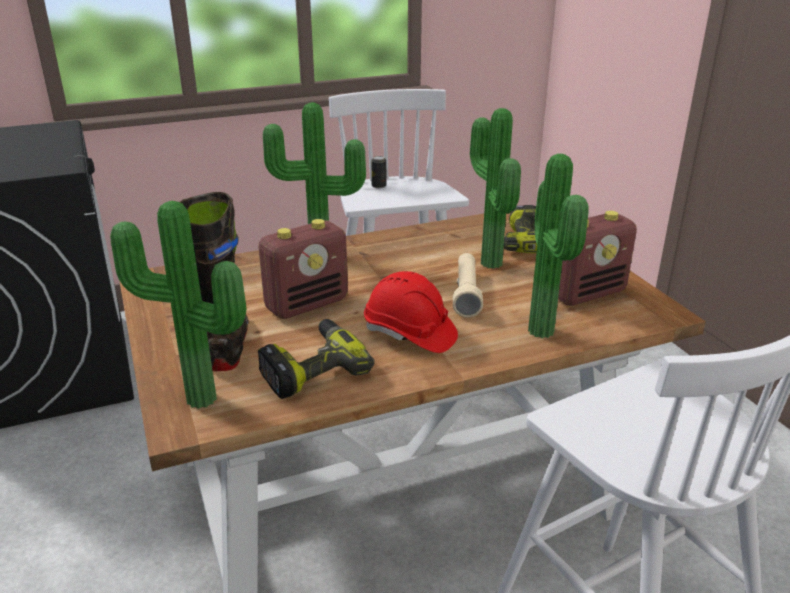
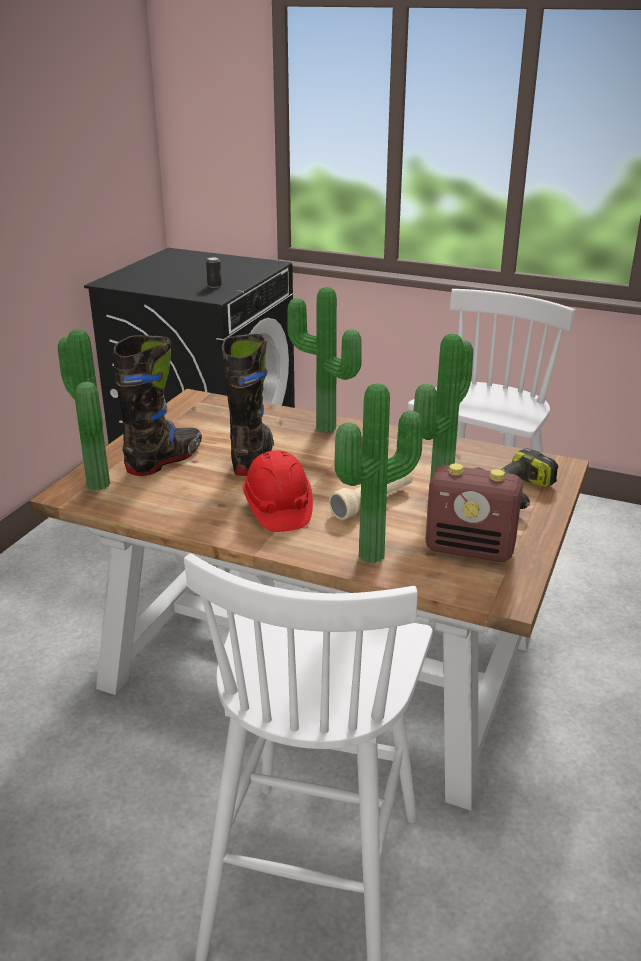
camera: 45 degrees right, 0 degrees up
radio [258,219,348,319] -> black boot [222,334,274,476]
power drill [258,319,375,399] -> none
can [371,156,386,188] -> can moved to [206,257,222,288]

